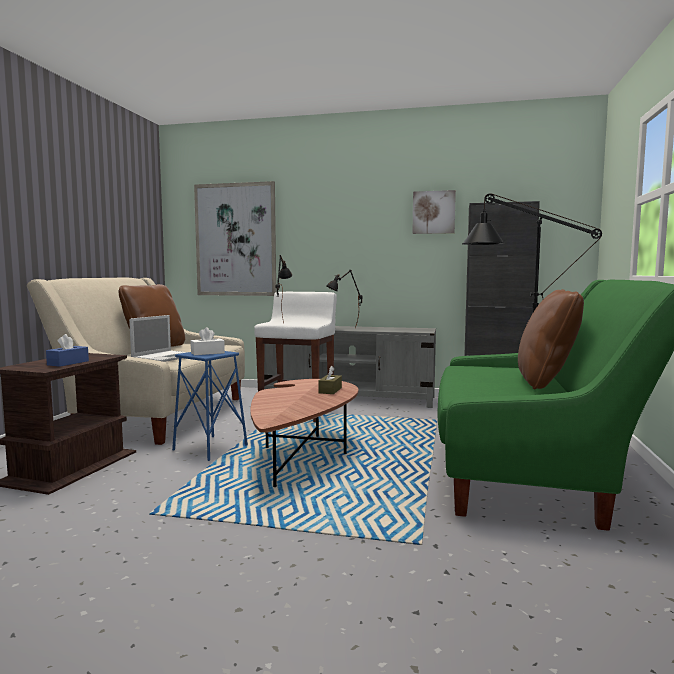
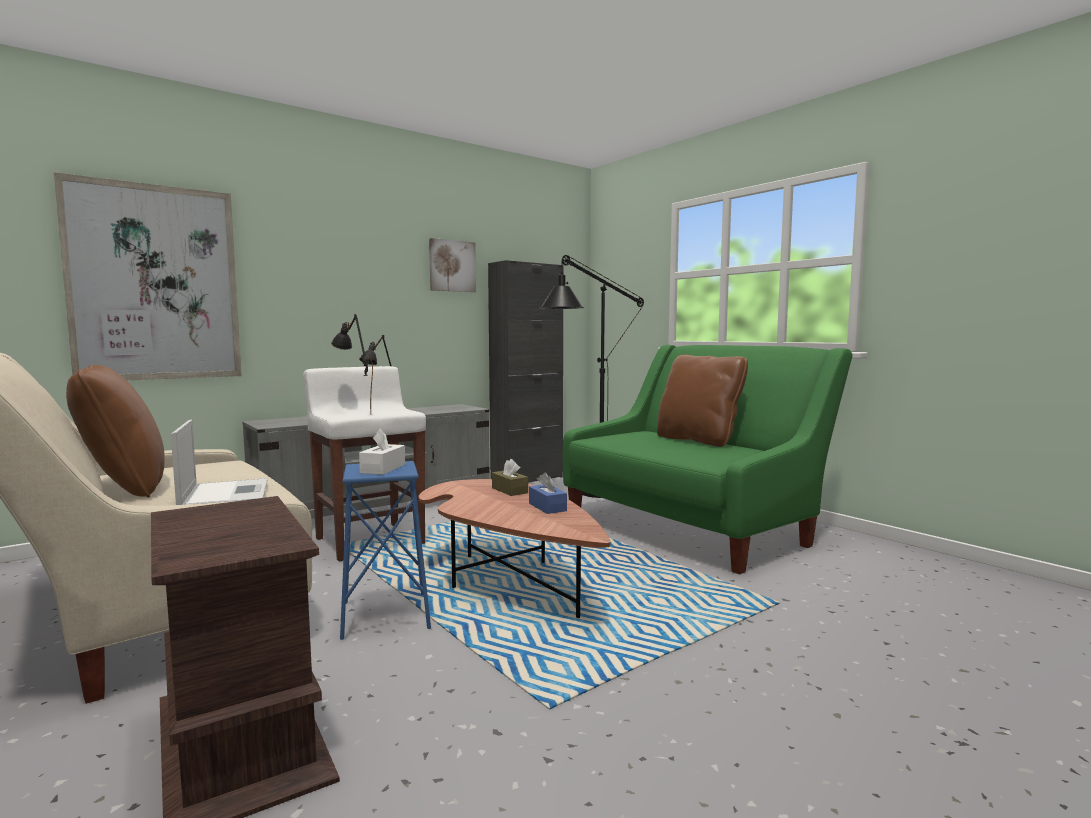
camera: 50 degrees left, 0 degrees up
blue tissue box [46,334,89,367] -> blue tissue box moved to [529,472,567,514]

